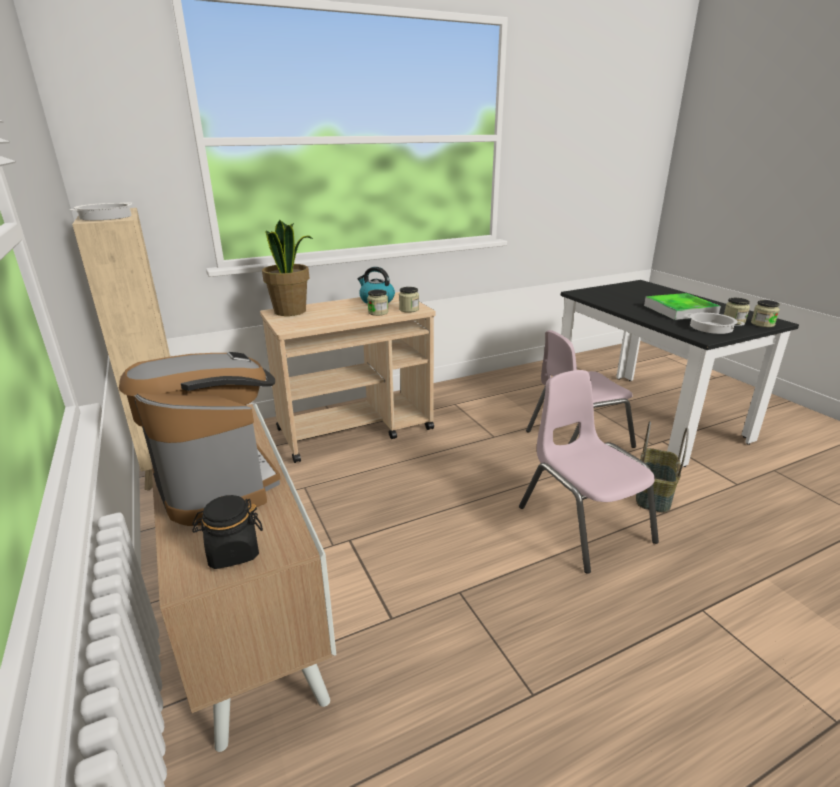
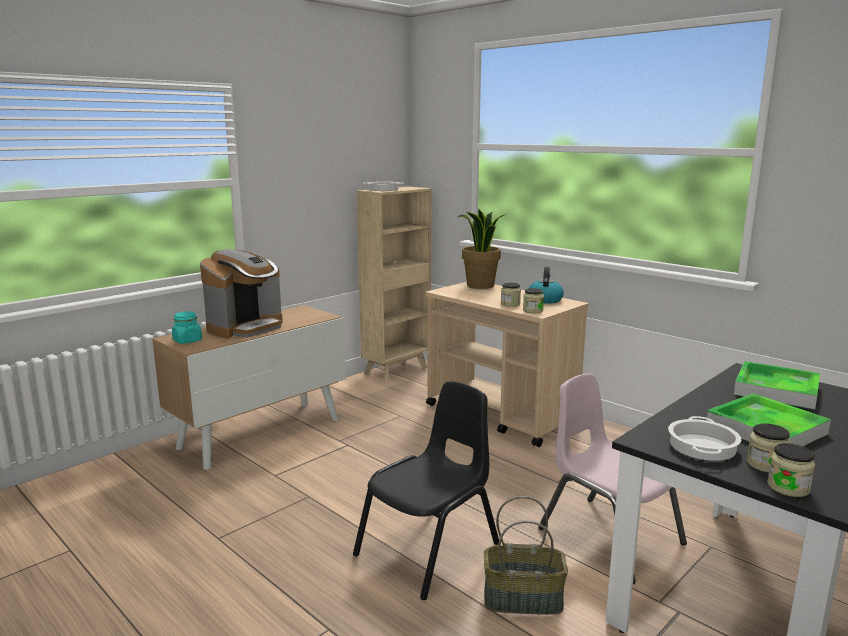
camera: 70 degrees right, 10 degrees down
black jar [192,495,263,569] -> turquoise jar [172,311,202,344]
pink chair [519,370,659,574] -> black chair [353,381,499,600]
none -> tray [734,361,820,409]

